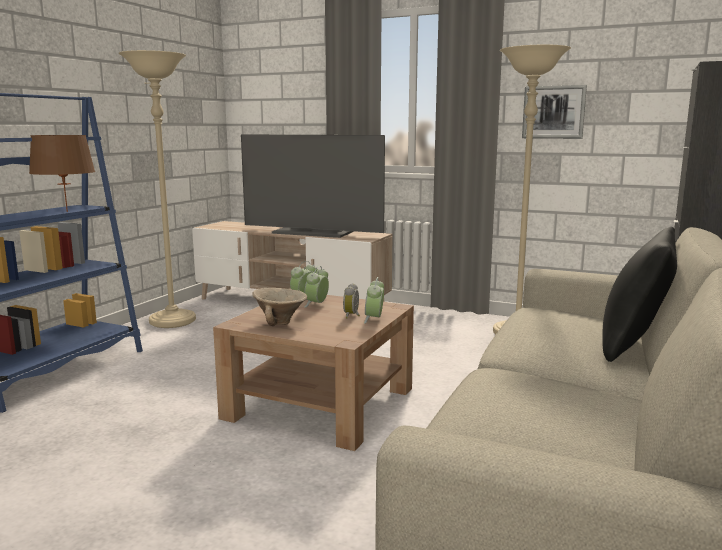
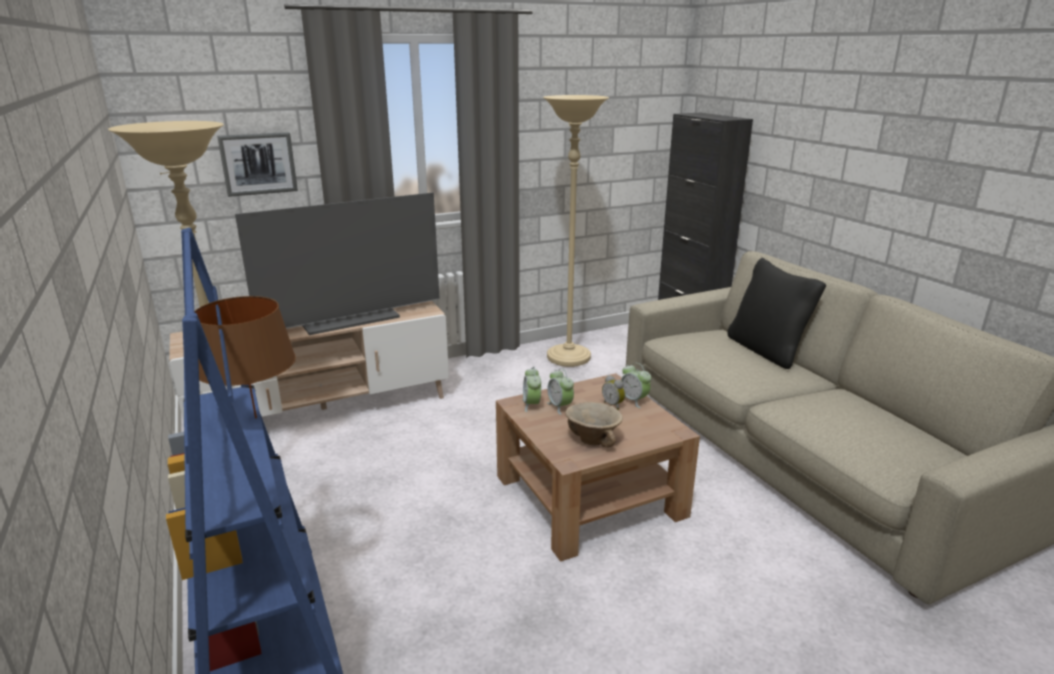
camera: 50 degrees left, 10 degrees up
picture [522,85,587,139] -> picture moved to [217,132,298,197]

